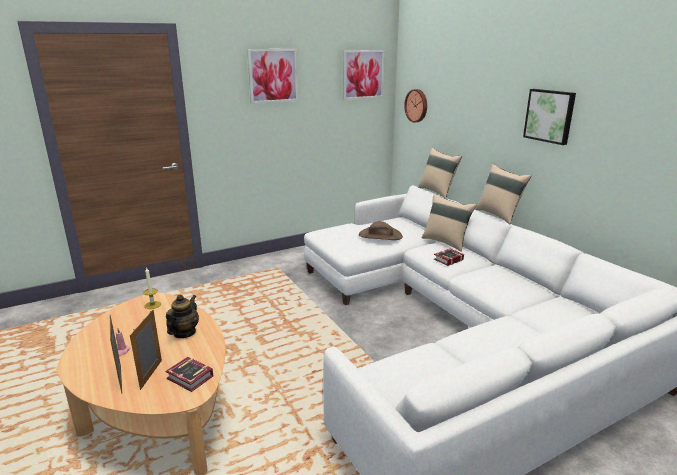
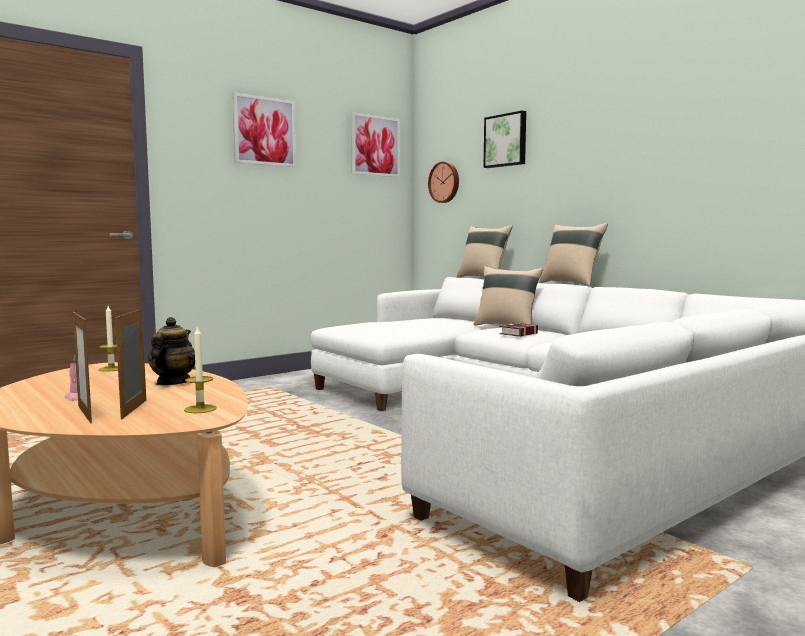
camera: 10 degrees left, 15 degrees down
book [166,357,213,392] -> candle [184,326,217,413]
brown hat [359,221,403,240] -> none
picture [523,89,576,145] -> picture moved to [483,111,526,168]

